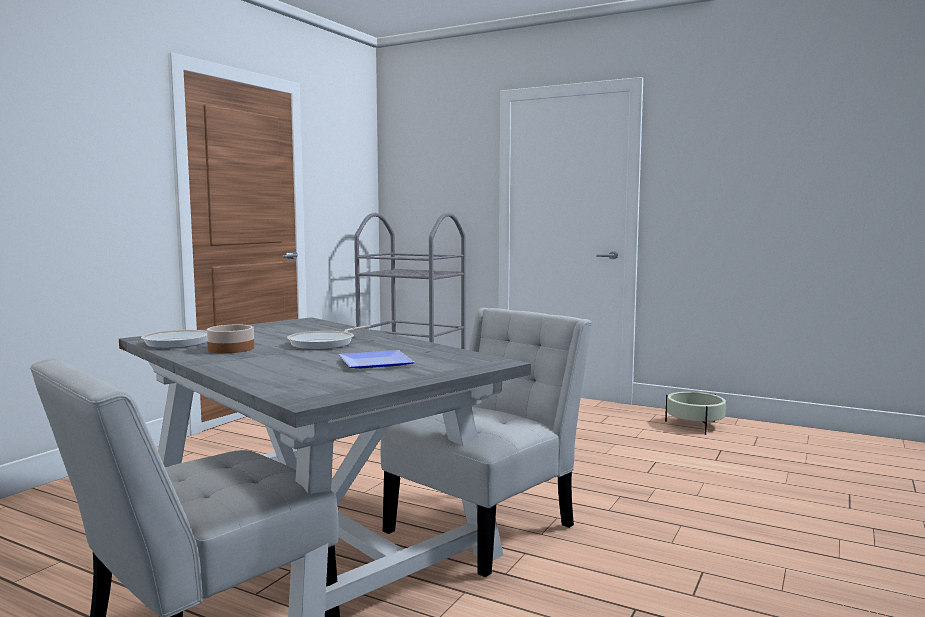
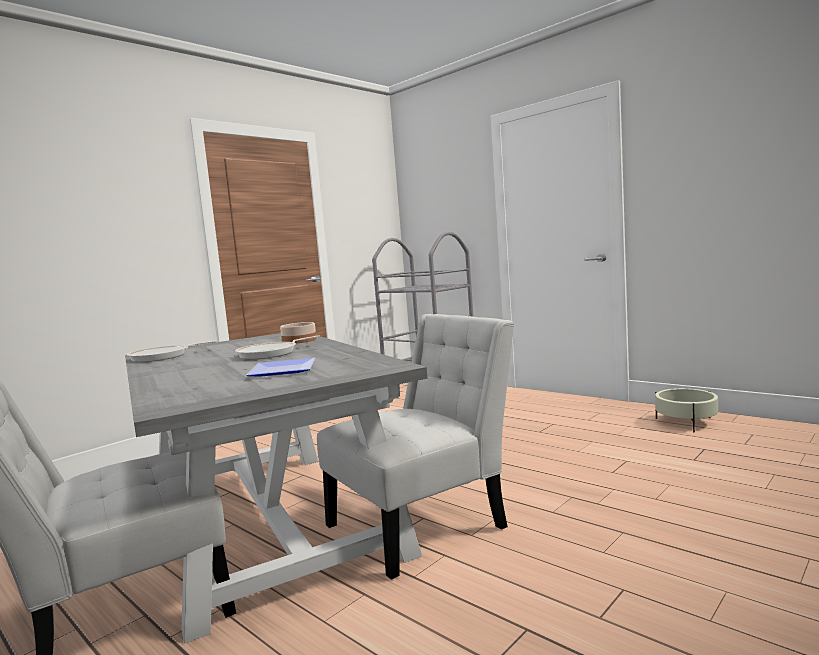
camera: 15 degrees right, 0 degrees up
bowl [207,325,254,353] -> bowl moved to [280,322,316,343]

